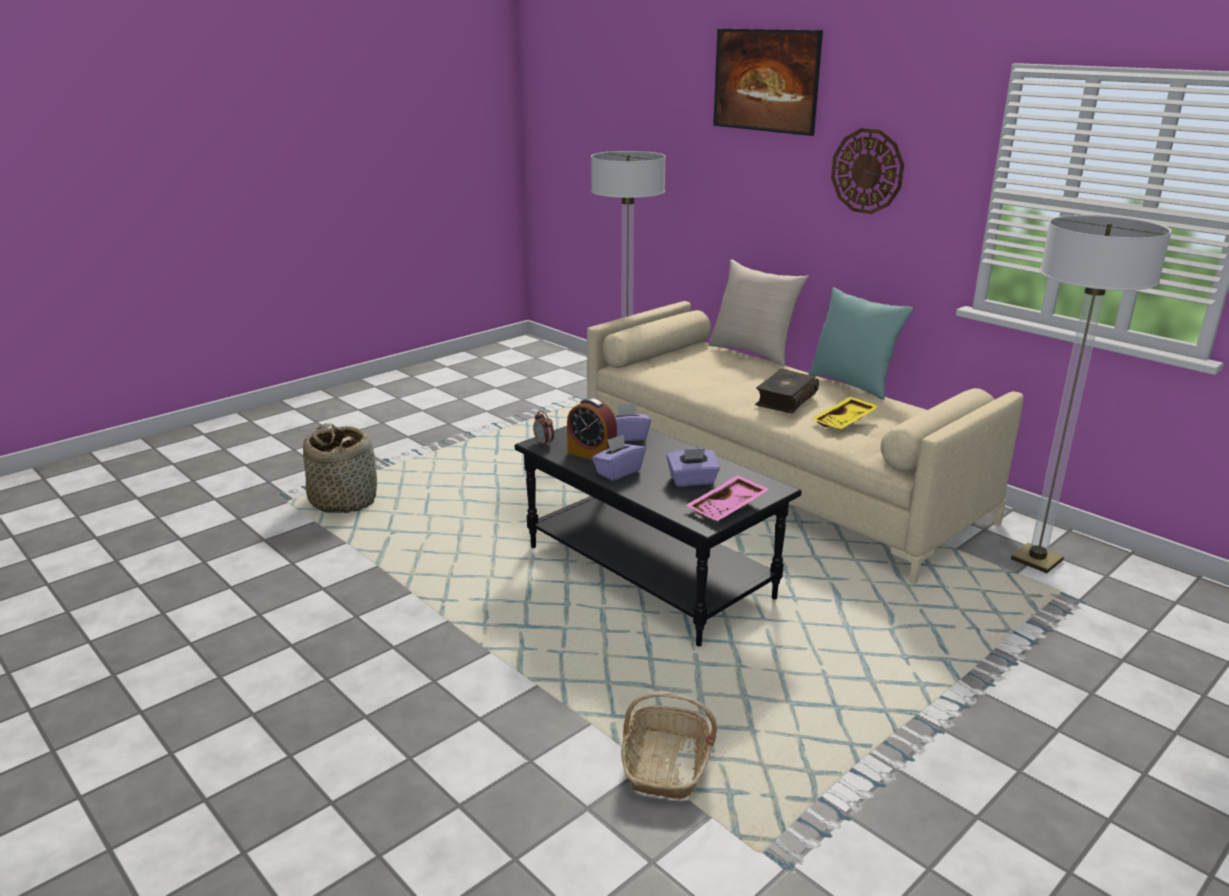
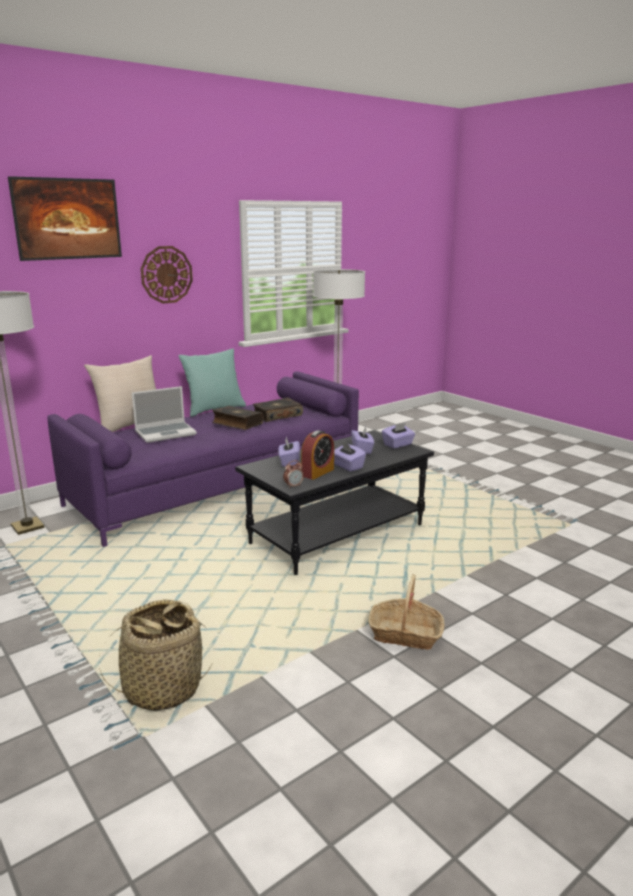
camera: 85 degrees left, 5 degrees down
beige sofa [587,301,1024,584] -> purple sofa [47,371,359,547]
basket [621,691,717,799] -> basket moved to [368,574,445,650]
pink tray [685,475,770,521] -> purple tissue box [382,423,415,449]
yellow tray [812,397,879,429] -> book [253,397,303,422]
none -> laptop [132,386,197,443]

